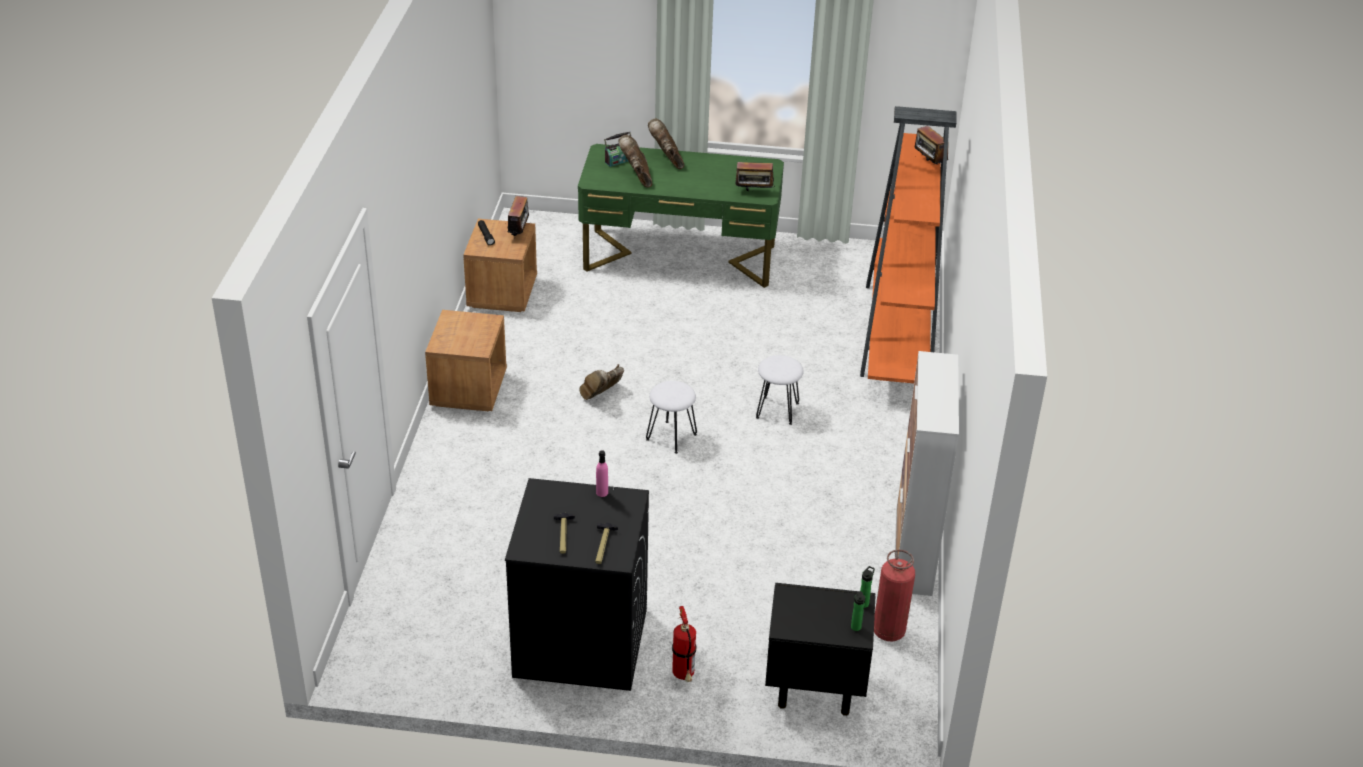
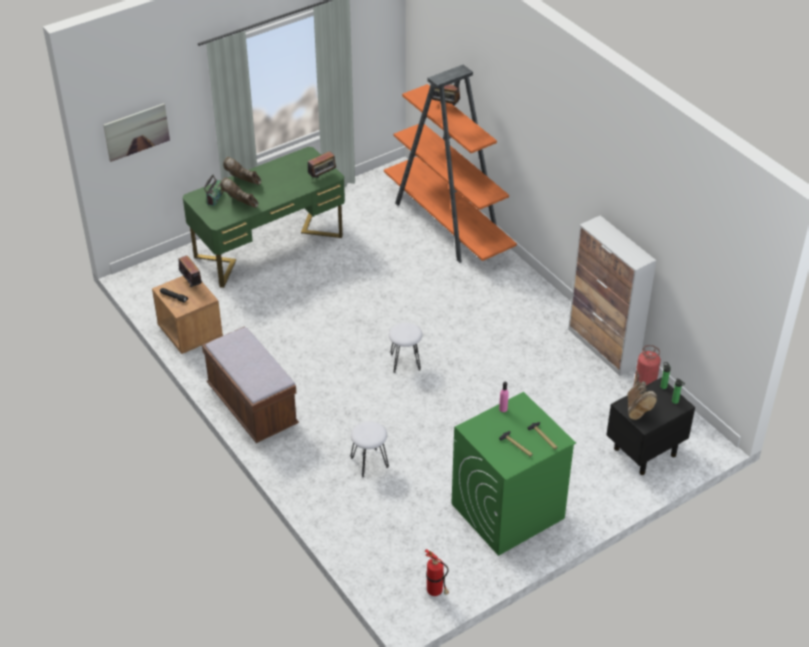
camera: 40 degrees left, 5 degrees up
brown nightstand [425,310,507,412] -> brown bench [202,327,299,443]
black washing machine [505,478,649,691] -> green washing machine [452,392,576,556]
brown boot [580,364,624,400] -> brown boot moved to [628,381,657,420]
fire extinguisher [672,606,696,682] -> fire extinguisher moved to [425,549,449,596]
white stool [756,355,804,425] -> white stool moved to [351,421,389,477]
none -> picture [103,103,170,162]

